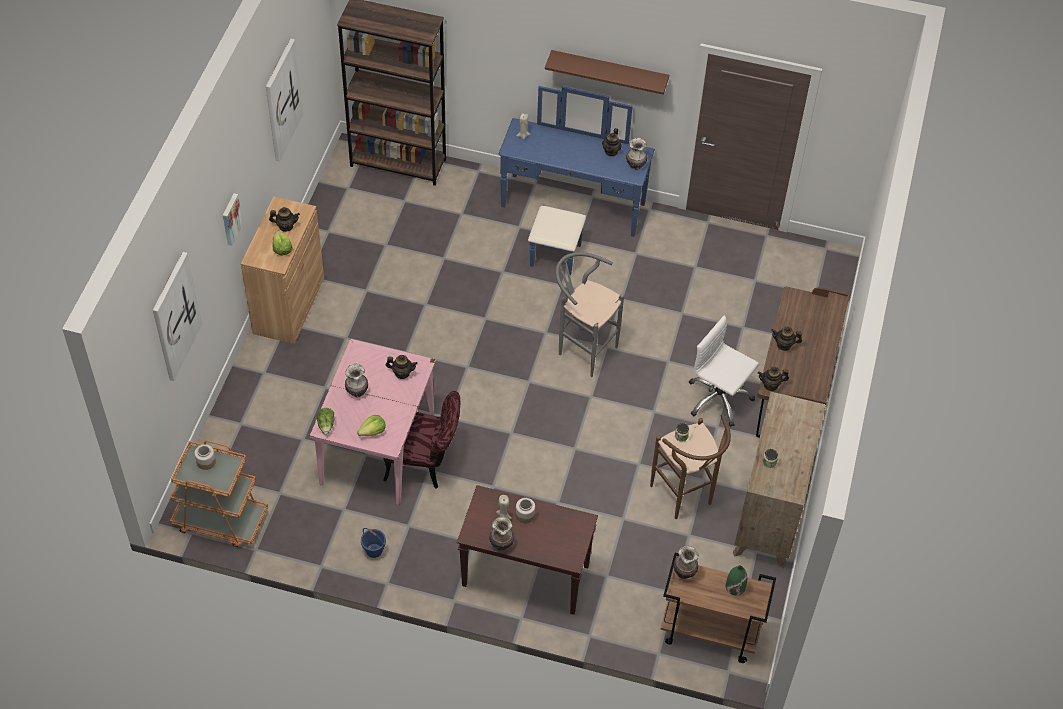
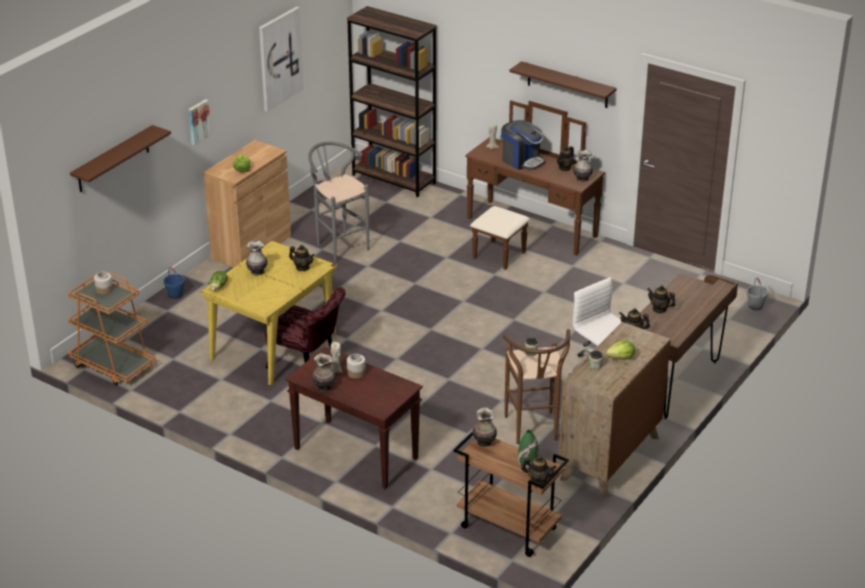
camera: 20 degrees right, 20 degrees down
picture [153,252,202,381] -> brown shelf [70,125,171,192]
teapot [269,207,300,232] -> teapot moved to [521,455,556,485]
pink dining table [309,339,436,505] -> yellow dining table [200,241,337,386]
lettuce [357,415,386,436] -> lettuce moved to [605,340,635,360]
blue bucket [361,528,386,558] -> blue bucket moved to [163,267,185,299]
blue dresser [499,86,655,276] -> brown dresser [465,100,605,270]
grey stool [555,252,624,377] -> grey stool moved to [308,142,369,263]
none -> coffee machine [501,120,545,170]
none -> grey bucket [746,278,768,310]

